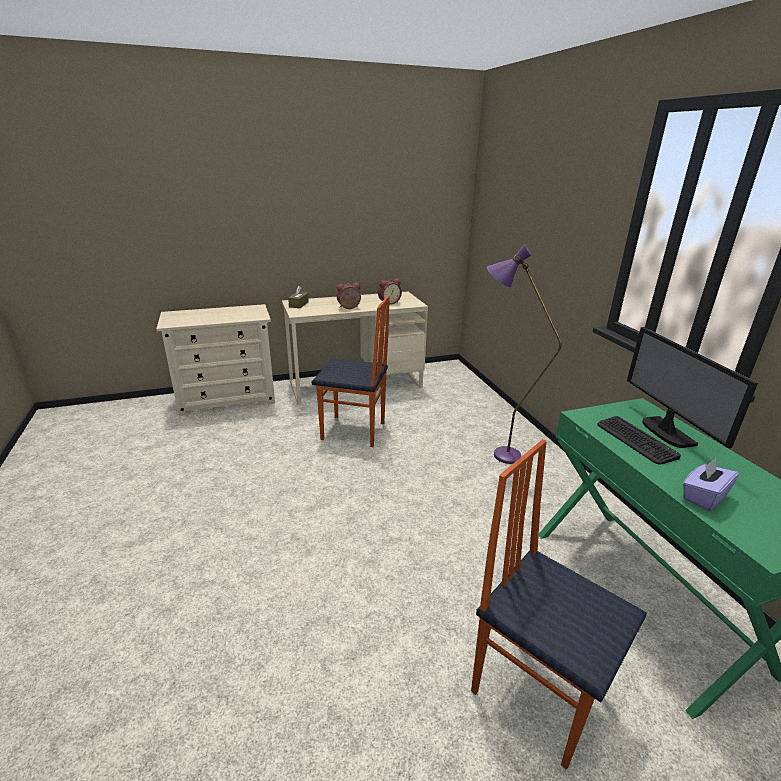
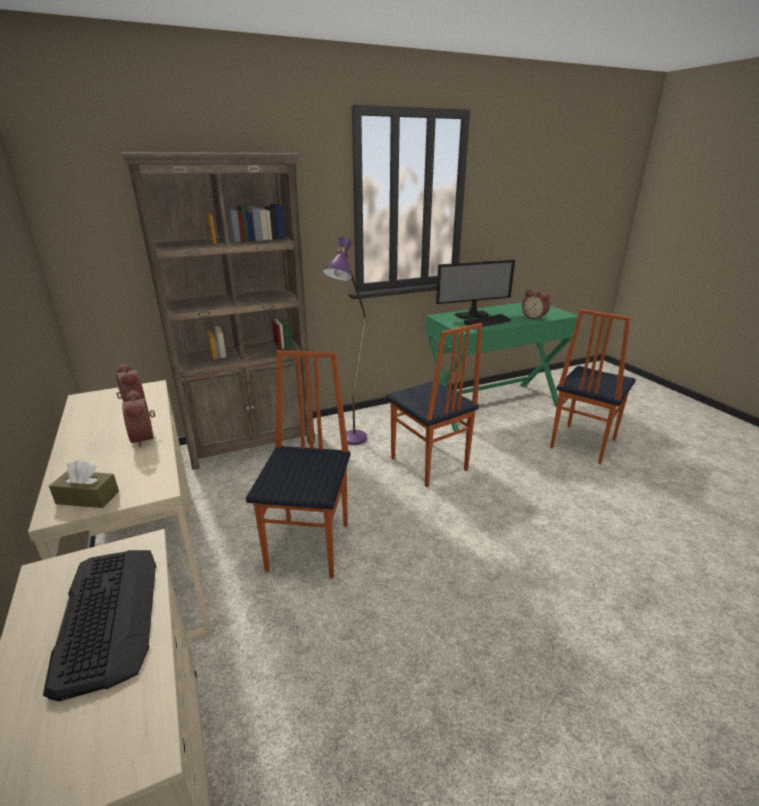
camera: 95 degrees left, 0 degrees up
purple tissue box [683,458,739,511] -> alarm clock [522,290,550,320]
none -> keyboard [43,550,156,701]
none -> brown bookcase [120,152,315,470]
none -> chair [386,323,482,488]

